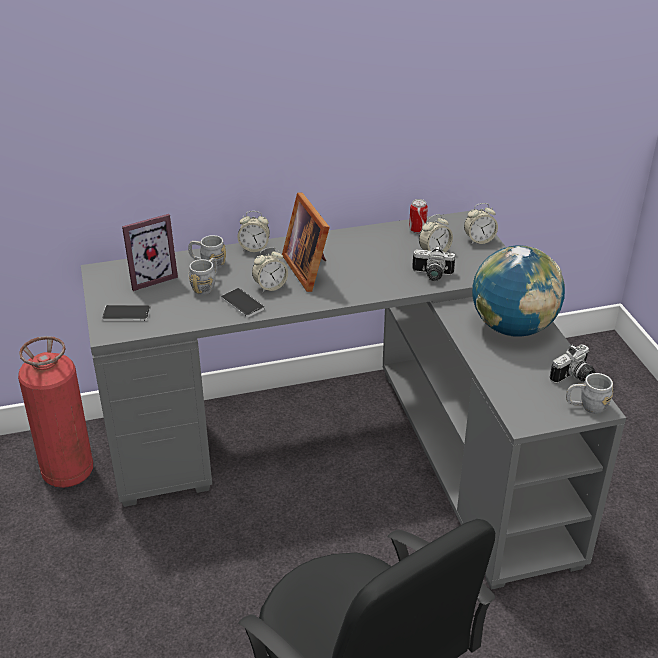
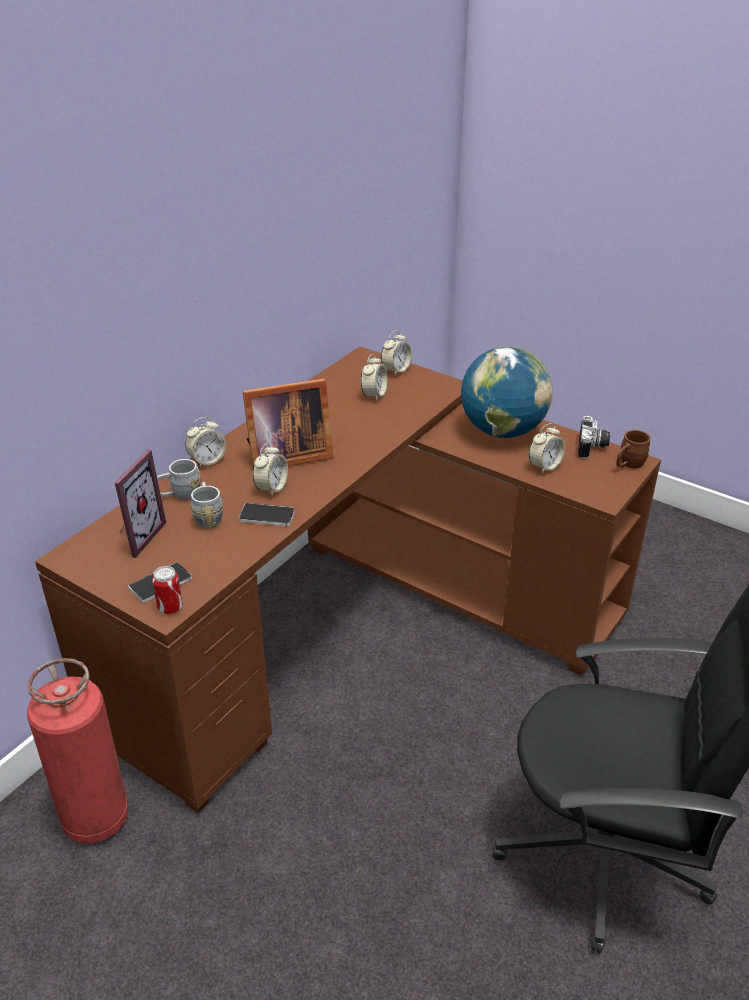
camera: 40 degrees left, 0 degrees up
grey desk [81,211,626,590] -> brown desk [35,347,661,812]
picture frame [282,192,330,292] -> picture frame turned 45 degrees counterclockwise [243,379,334,466]
can [409,199,428,233] -> can moved to [152,566,183,614]
camera [412,246,455,281] -> none
grey mug [566,373,613,414] -> brown mug [616,430,651,468]
none -> alarm clock [529,423,565,474]

